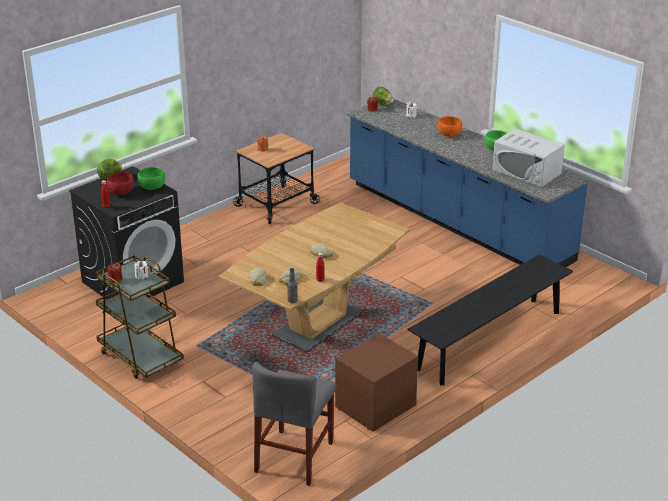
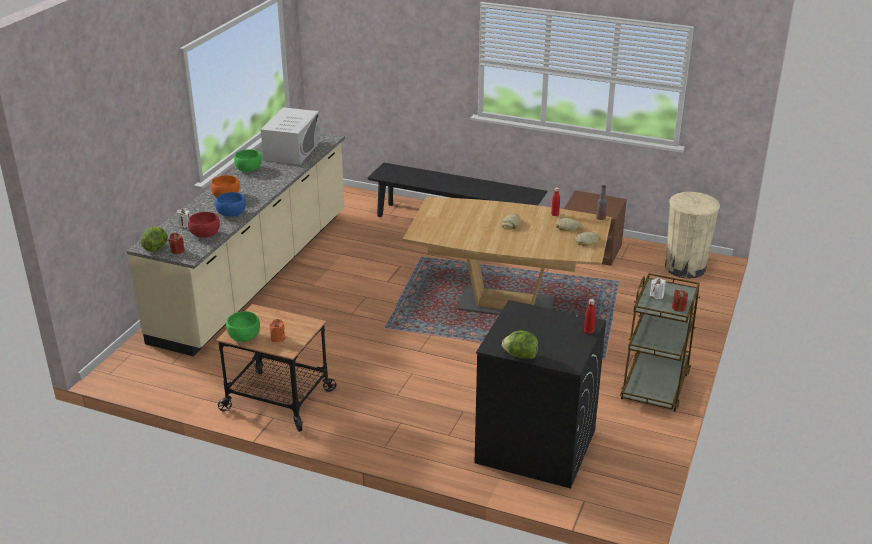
camera: 115 degrees left, 0 degrees up
red bowl [107,172,134,195] -> red bowl moved to [188,212,220,238]
green bowl [138,167,165,190] -> green bowl moved to [225,311,260,342]
grey chair [252,362,336,486] -> beige trash can [665,192,720,279]
blue counter [347,99,589,267] -> beige counter [127,132,345,356]
none -> blue bowl [215,192,246,217]

